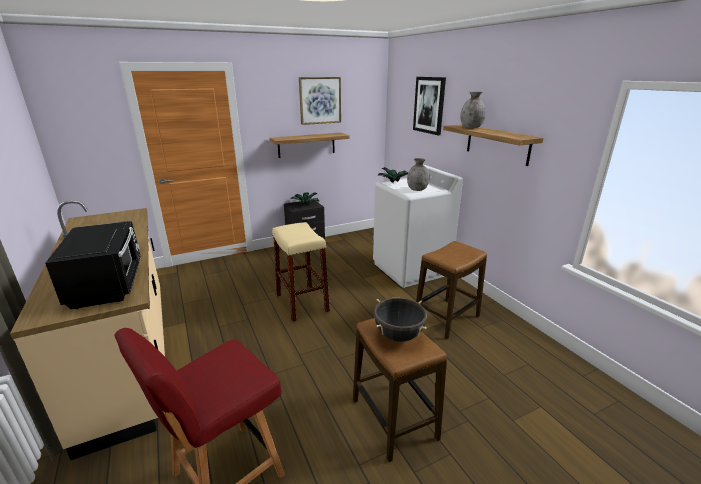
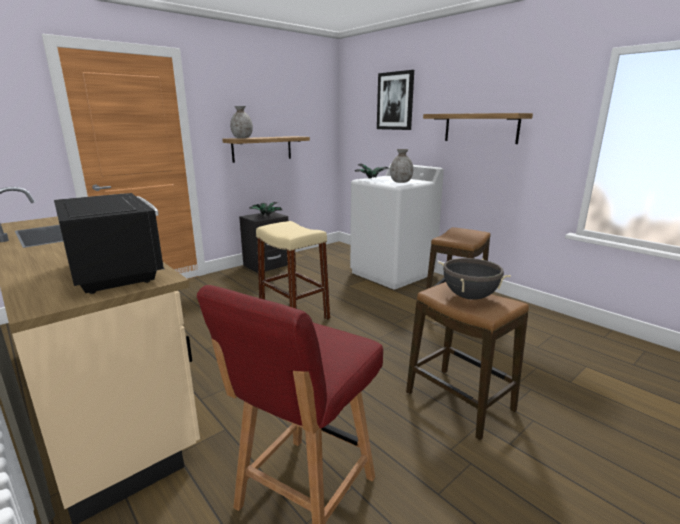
camera: 15 degrees left, 5 degrees down
picture [299,77,341,125] -> none
grey vase [460,92,486,128] -> grey vase moved to [230,106,253,138]

